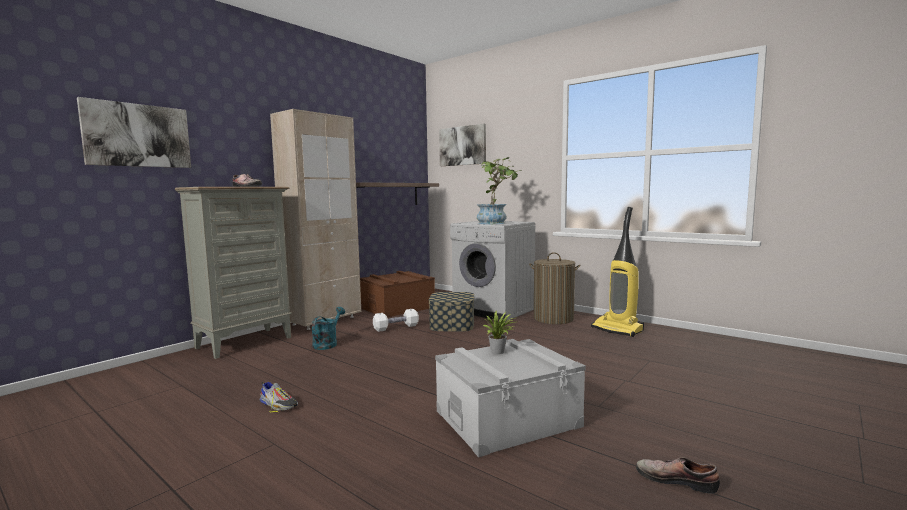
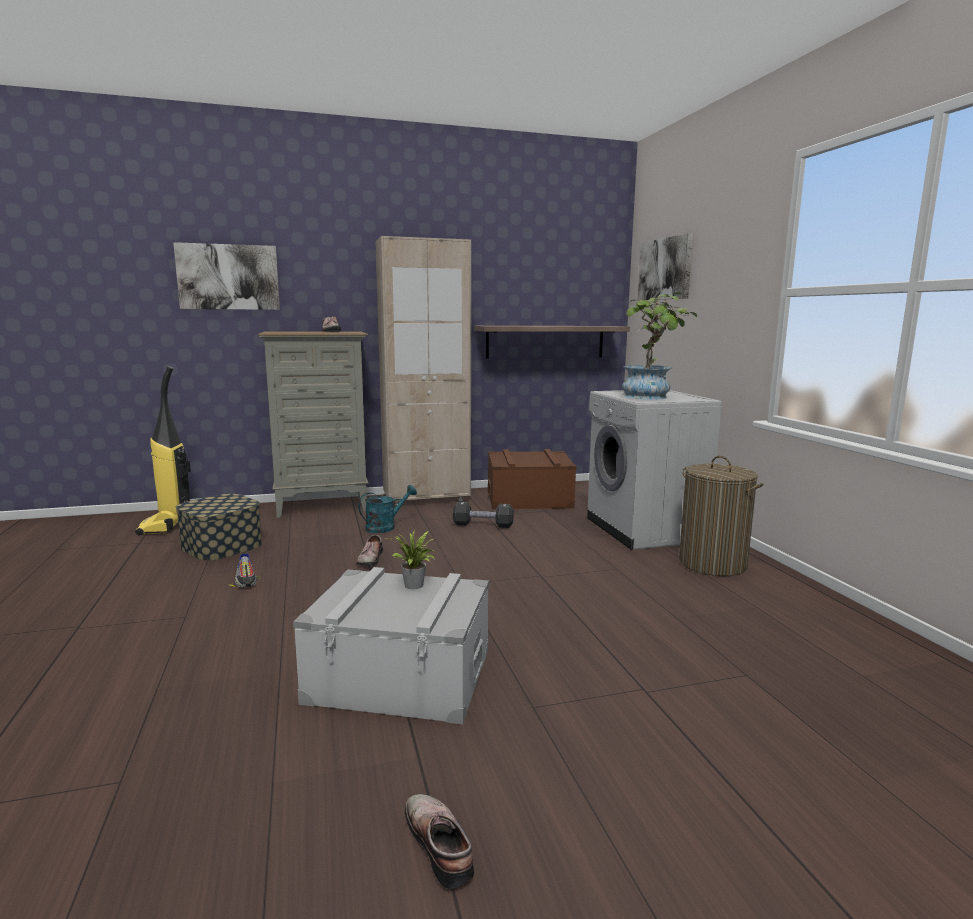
camera: 35 degrees right, 5 degrees up
white dumbbell [373,309,419,332] -> black dumbbell [453,502,514,528]
storage box [428,292,474,332] -> storage box moved to [176,494,262,561]
vacuum cleaner [591,207,644,337] -> vacuum cleaner moved to [135,366,191,536]
none -> shoe [357,535,383,566]

